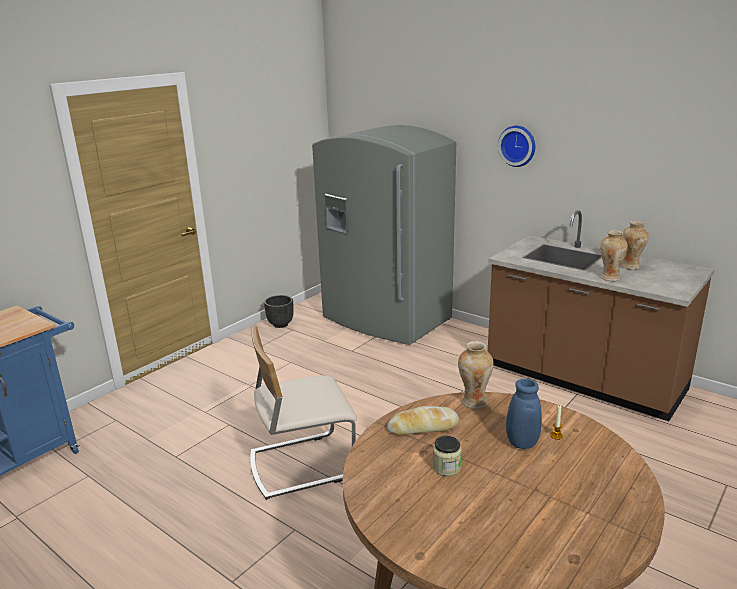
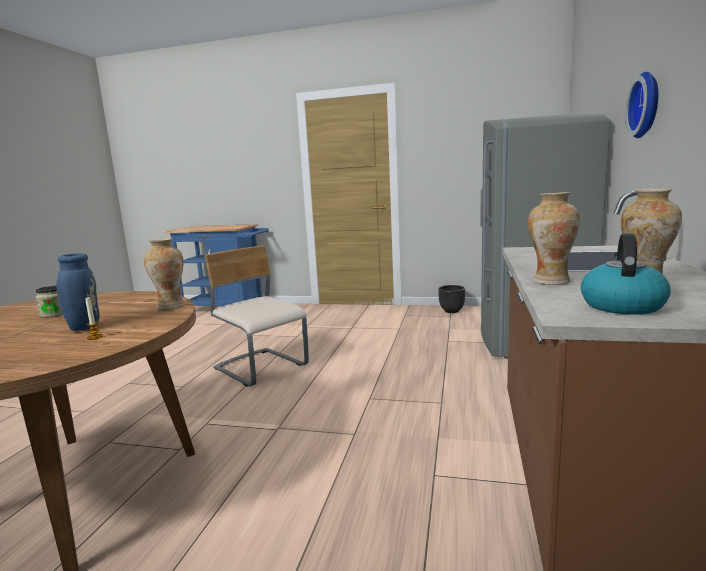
camera: 65 degrees right, 10 degrees down
bread [387,406,459,435] -> none
none -> kettle [581,233,671,315]

